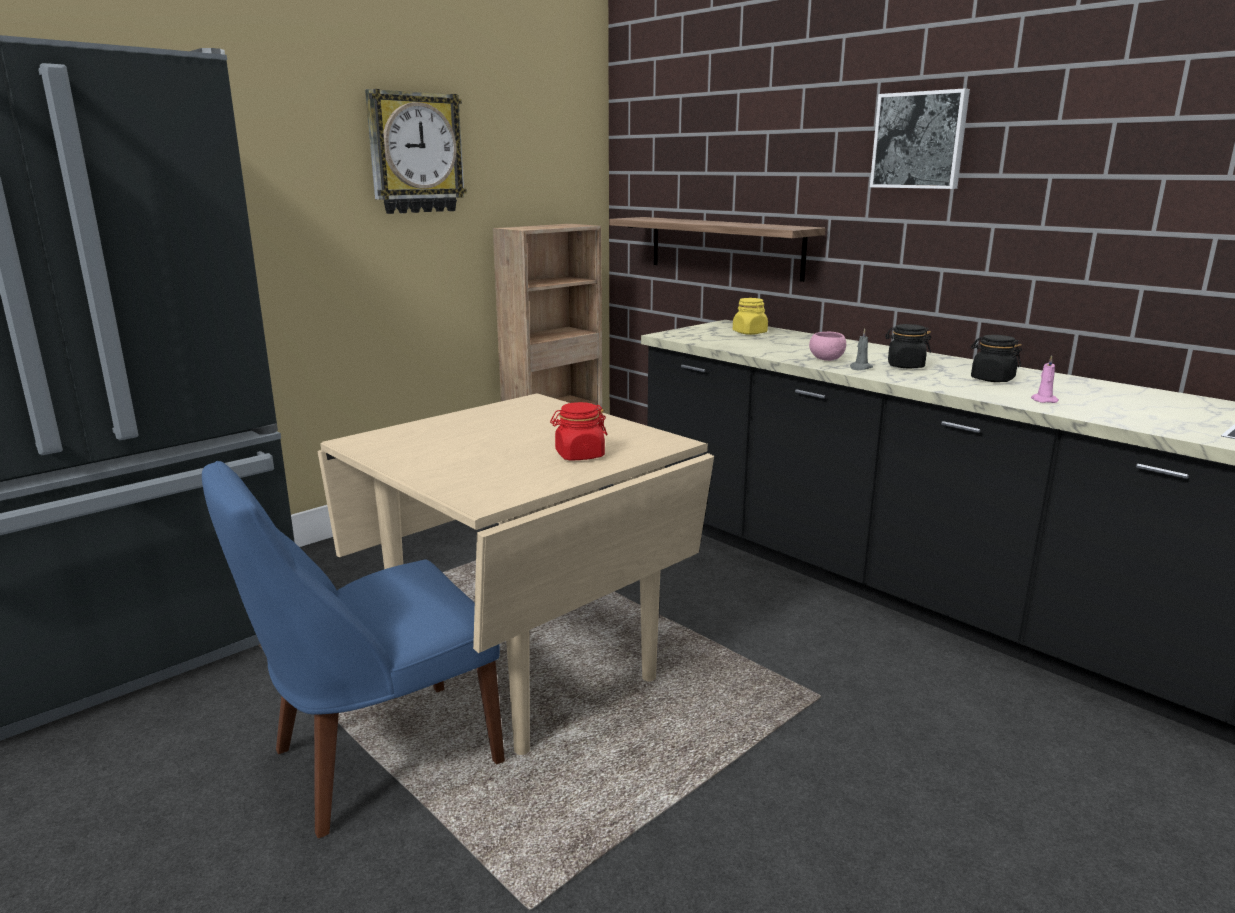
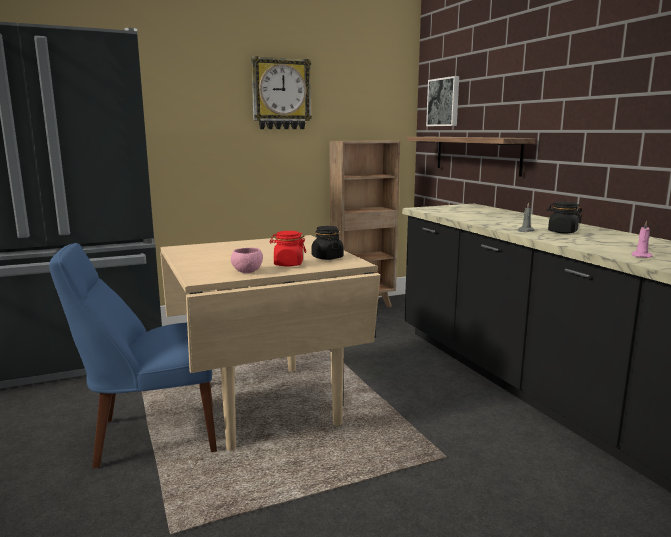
camera: 20 degrees right, 5 degrees down
yellow jar [733,298,768,335] -> none
pink bowl [809,332,846,361] -> pink bowl moved to [231,248,263,273]
picture [870,88,970,189] -> picture moved to [426,76,459,126]
black jar [971,335,1022,382] -> black jar moved to [312,226,344,260]

